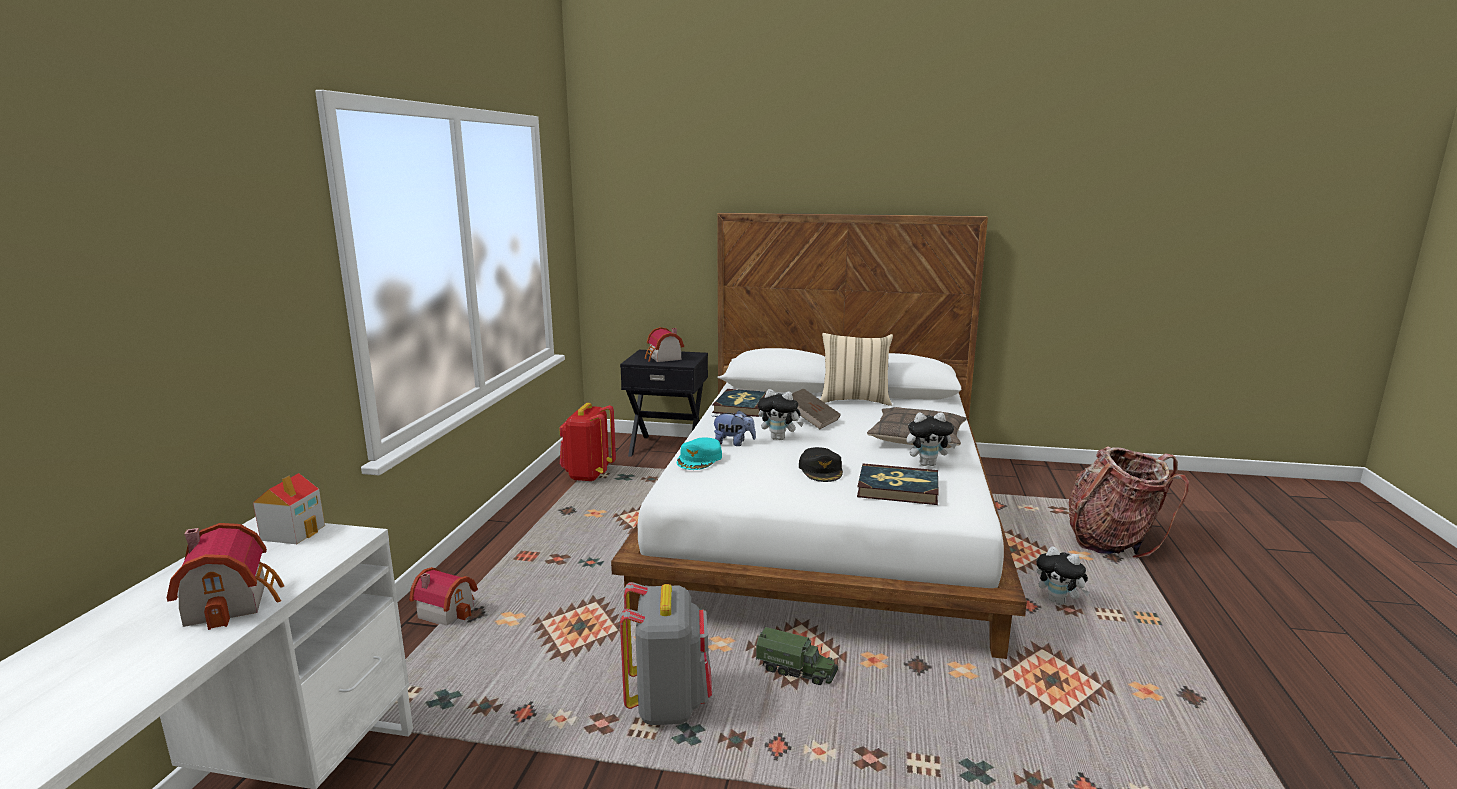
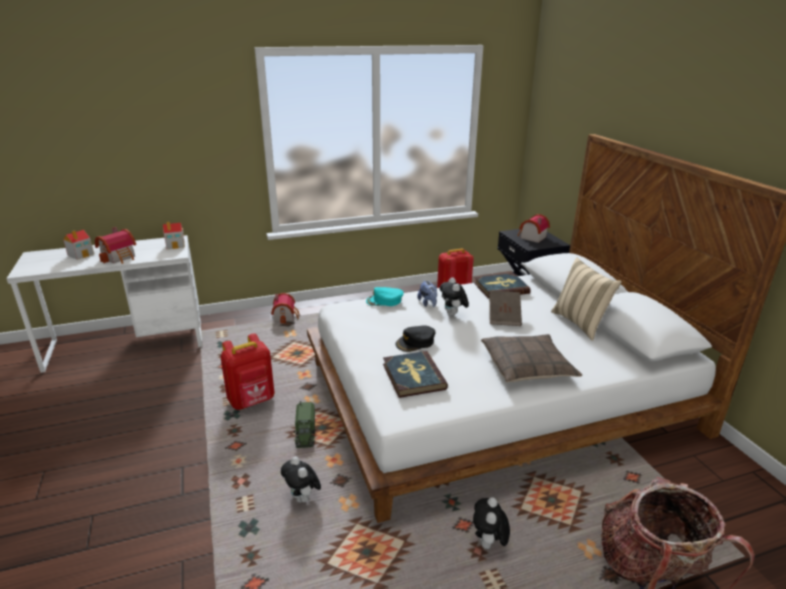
camera: 60 degrees right, 10 degrees up
grey backpack [620,582,712,725] -> red backpack [221,333,274,410]
plush toy [906,412,956,466] -> plush toy moved to [281,456,321,503]
none -> toy house [63,230,94,260]

